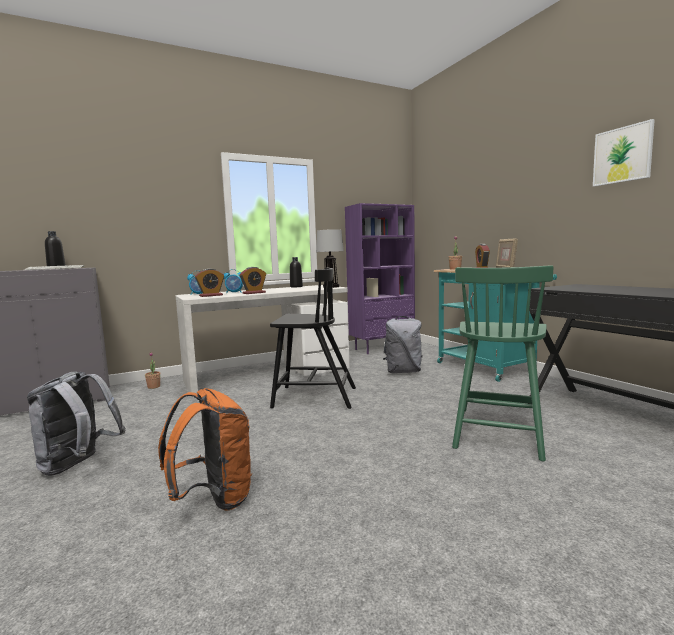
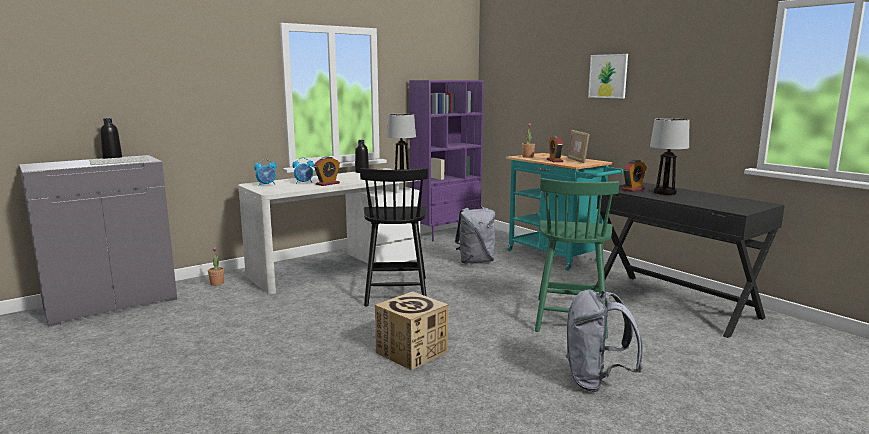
camera: 10 degrees left, 5 degrees up
grey backpack [27,371,126,476] -> grey backpack moved to [566,289,643,392]
orange backpack [158,388,253,511] -> none
alarm clock [195,269,224,297] -> alarm clock moved to [621,160,647,192]
black chair [270,268,356,409] -> black chair turned 90 degrees clockwise [360,168,428,306]
picture [593,119,655,187] -> picture moved to [588,54,628,99]
none -> cardboard box [375,291,449,370]
none -> table lamp [650,118,689,195]

